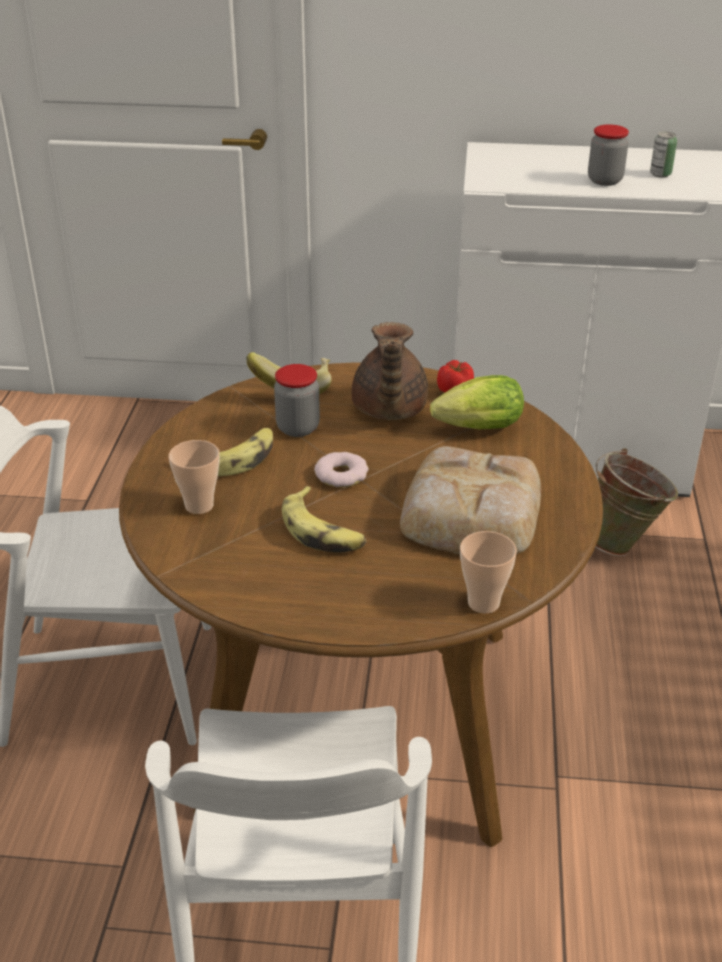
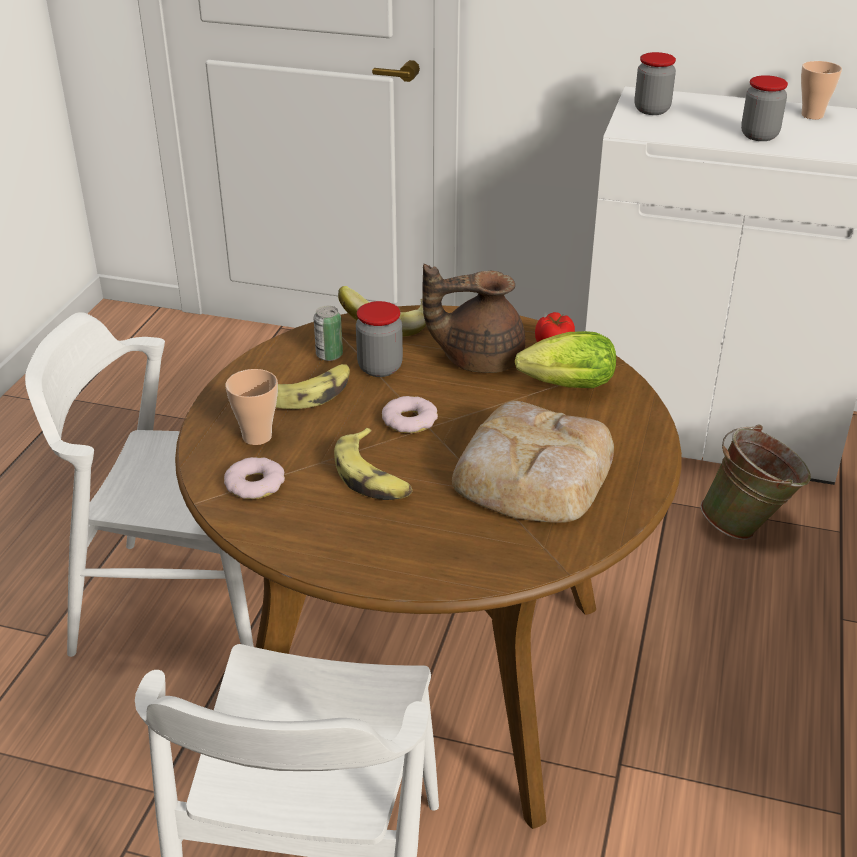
camera: 10 degrees right, 0 degrees up
brown teapot [352,322,428,420] -> brown teapot turned 75 degrees clockwise [422,264,525,373]
cup [460,531,517,613] -> cup moved to [801,61,842,119]
can [650,131,677,178] -> can moved to [314,306,343,361]
none -> donut [224,457,285,499]
none -> jar [635,52,676,115]

